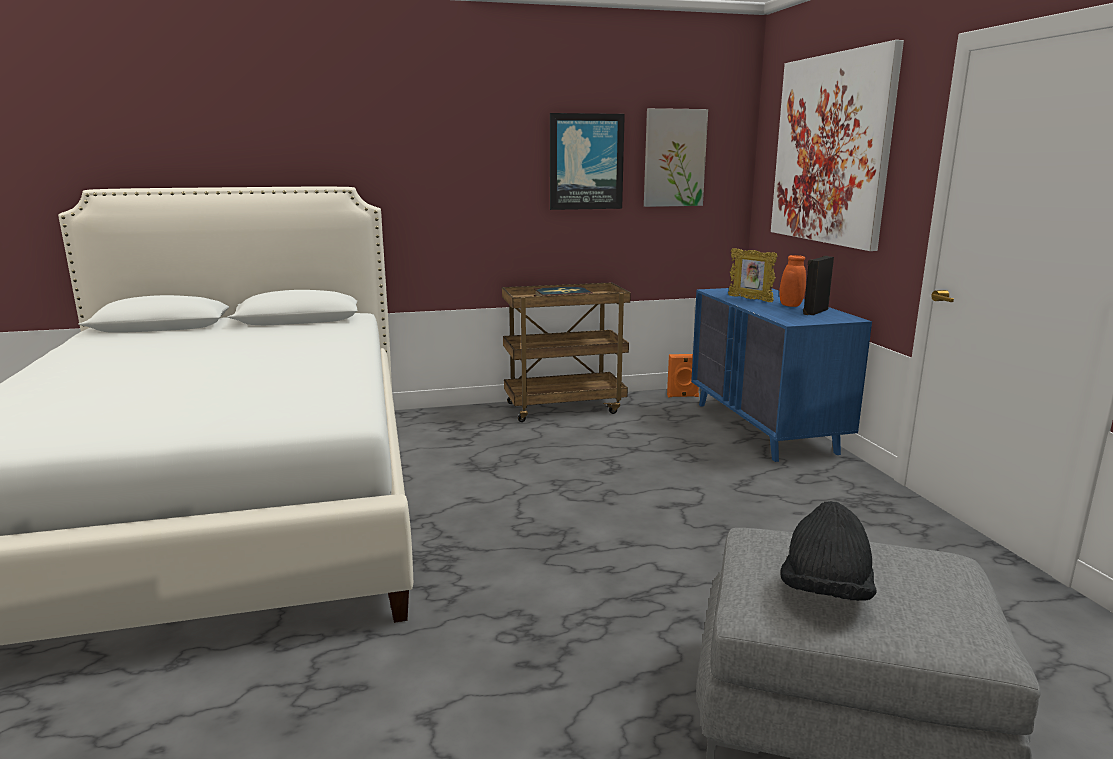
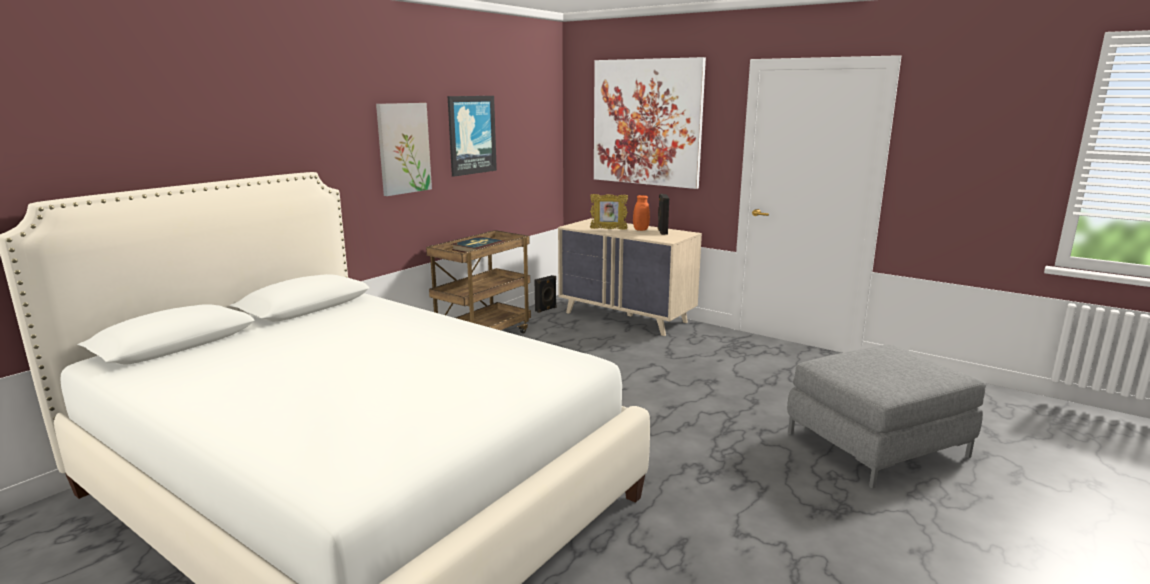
camera: 40 degrees left, 0 degrees up
picture [644,108,708,207] -> picture moved to [376,103,432,196]
orange speaker [667,354,699,397] -> black speaker [535,275,557,313]
blue dresser [691,288,872,462] -> beige dresser [558,218,702,336]
black hat [780,501,877,601] -> none

